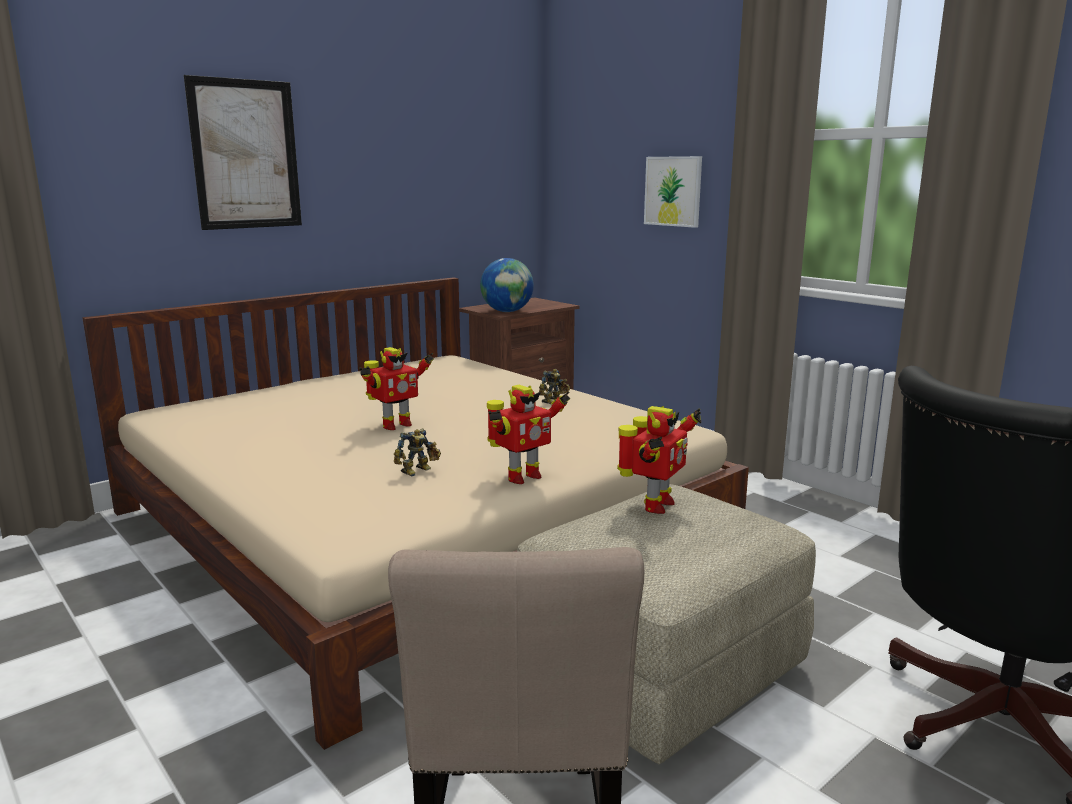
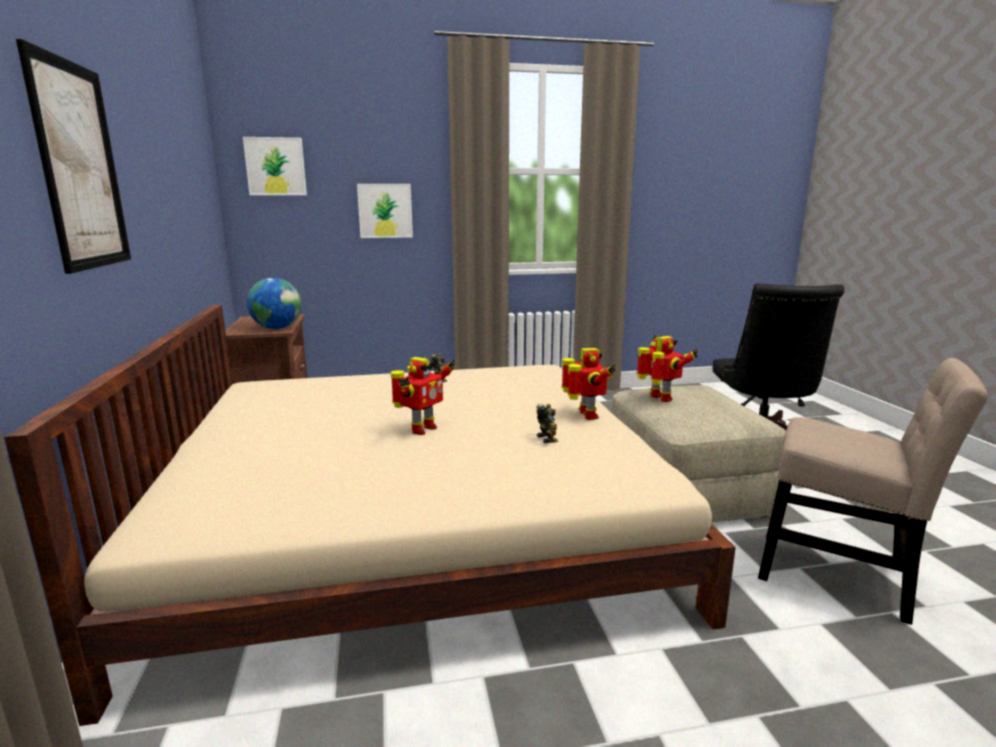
camera: 60 degrees left, 0 degrees up
toy robot [359,347,434,430] -> toy robot turned 45 degrees clockwise [391,357,455,435]
none -> picture [243,137,307,195]

